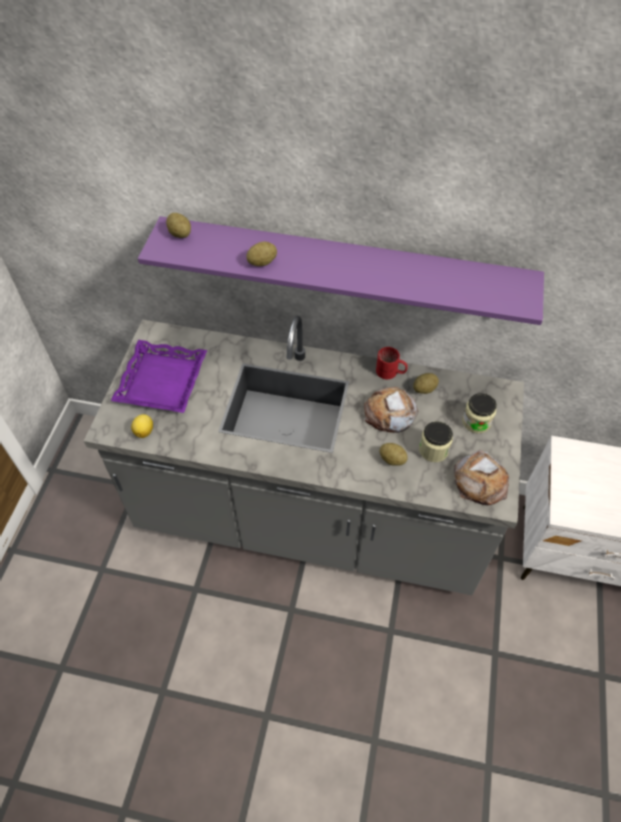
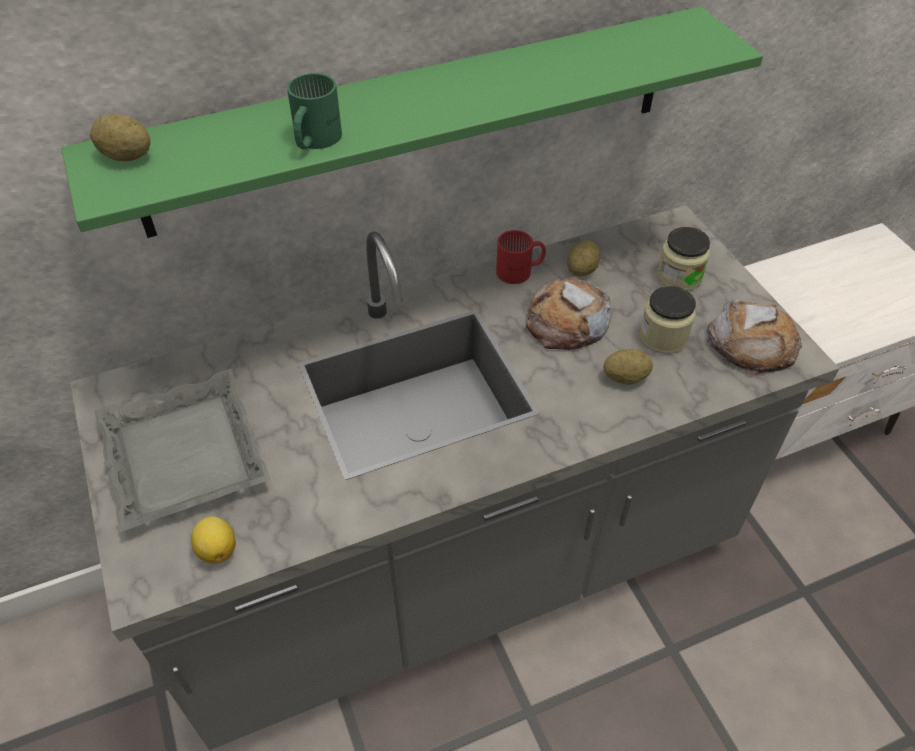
camera: 35 degrees left, 5 degrees down
purple tray [111,340,207,413] -> grey tray [94,369,271,532]
purple shelf [138,216,544,325] -> green shelf [61,7,763,238]
potato [246,242,277,266] -> green mug [287,73,342,149]

